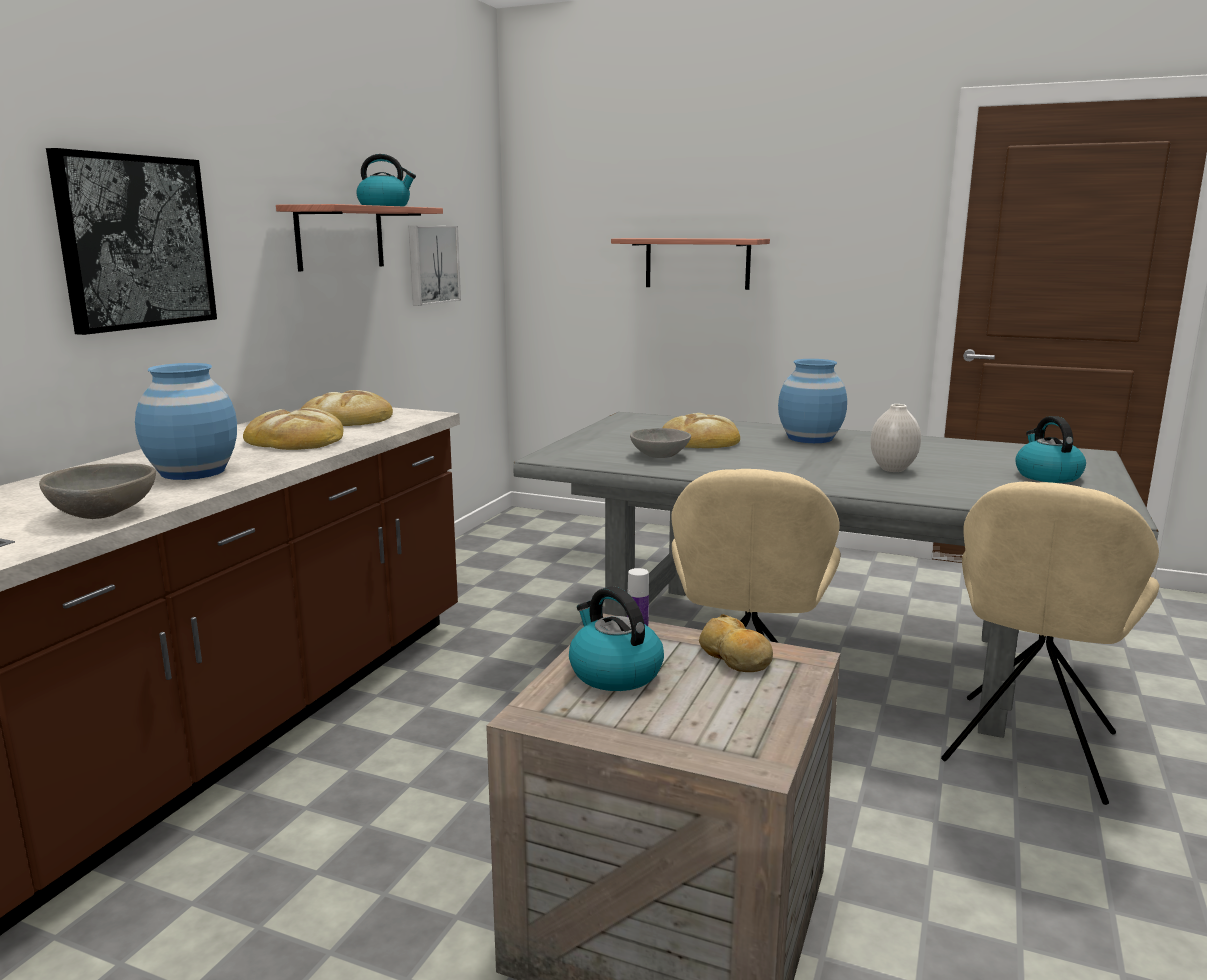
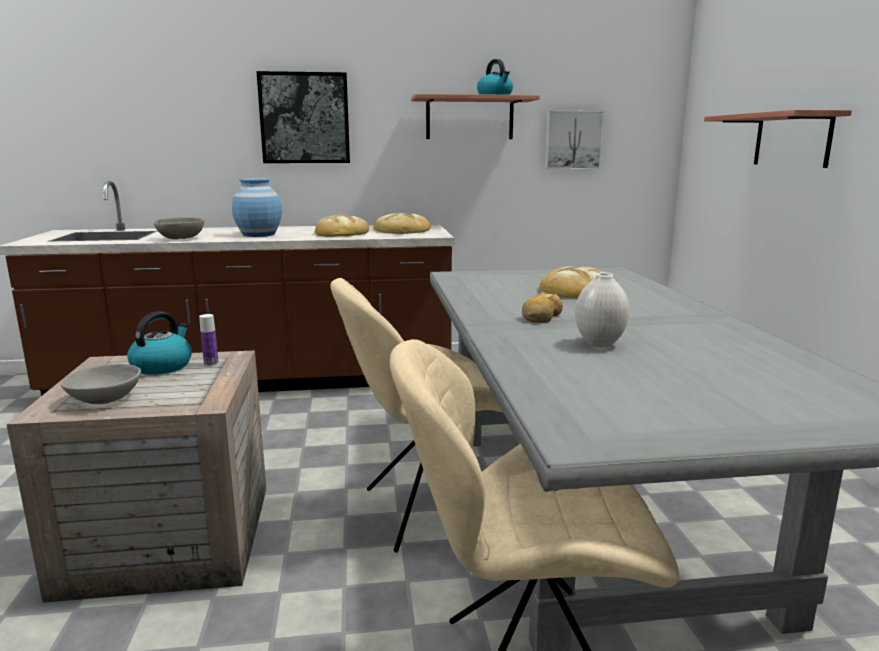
camera: 60 degrees right, 0 degrees up
grey bowl [630,428,691,458] -> grey bowl moved to [60,364,141,404]
bread [699,614,773,672] -> bread moved to [522,292,563,323]
blue vase [778,359,847,443] -> none
kettle [1015,416,1086,483] -> none

